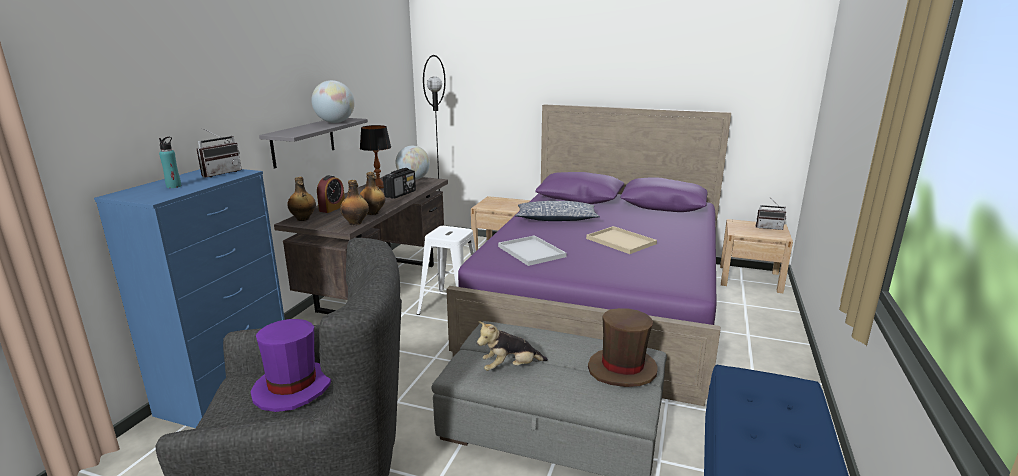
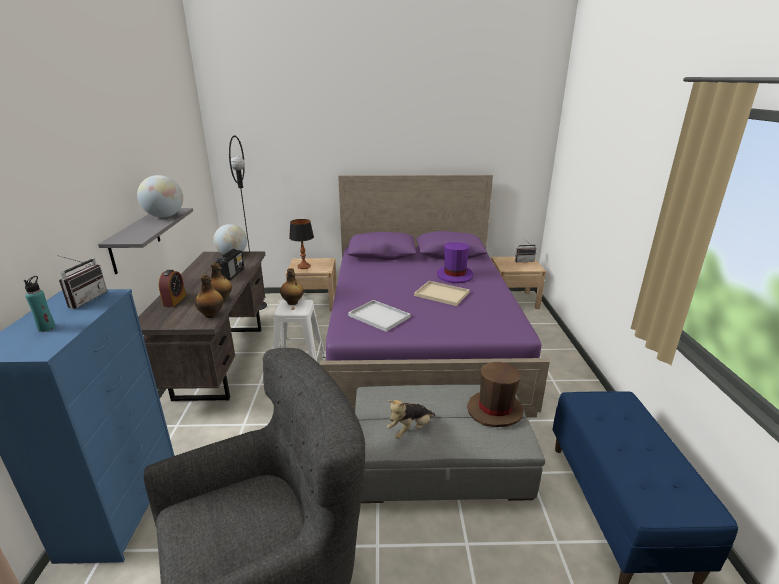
camera: 20 degrees left, 5 degrees up
purple hat [250,319,331,412] -> purple hat moved to [437,242,473,283]
bottle [287,177,316,221] -> bottle moved to [280,268,304,305]
table lamp [360,125,391,188] -> table lamp moved to [289,219,314,269]
pillow [515,201,600,221] -> none

